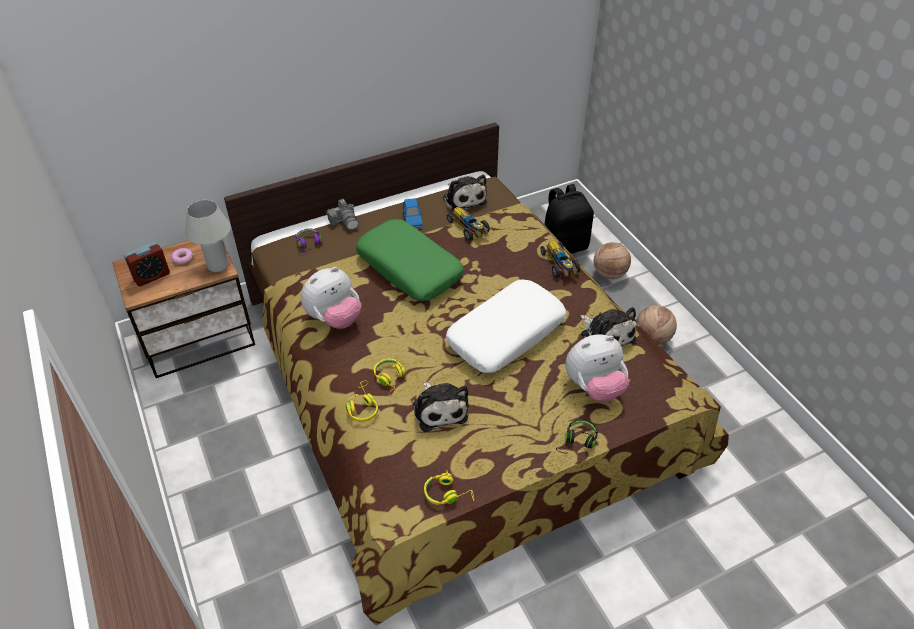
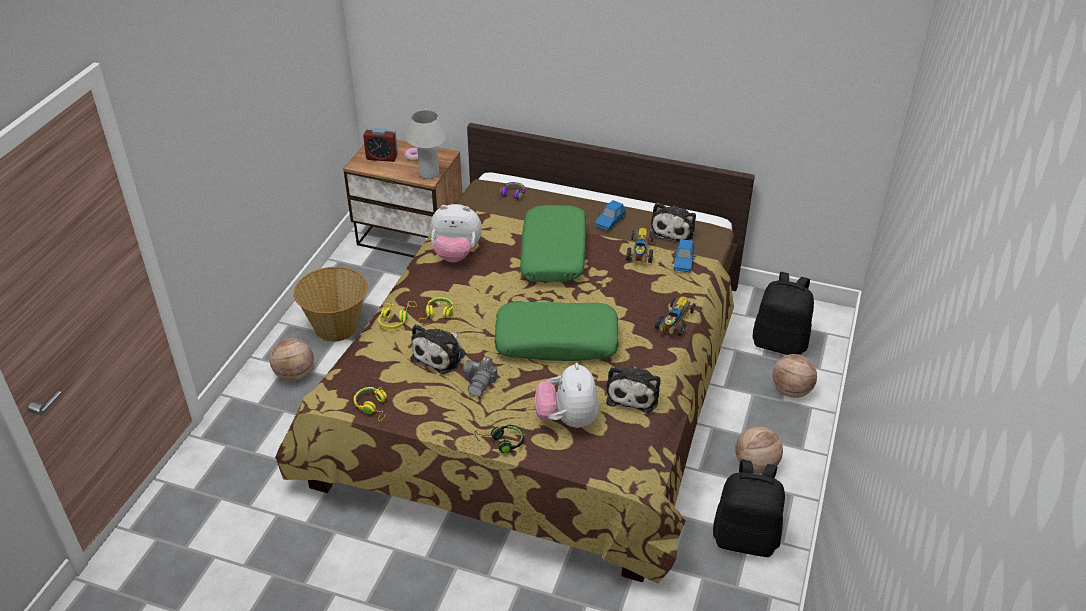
camera: 45 degrees right, 5 degrees down
camera [326,199,359,230] -> camera moved to [463,356,497,397]
white pillow [446,279,566,373] -> green pillow [494,302,619,361]
plush toy [565,334,629,402] -> plush toy turned 60 degrees clockwise [535,363,599,428]
none -> basketball [270,338,314,381]
none -> basket [294,267,368,342]
none -> blue toy car [673,239,695,272]
none -> black backpack [713,460,785,557]

